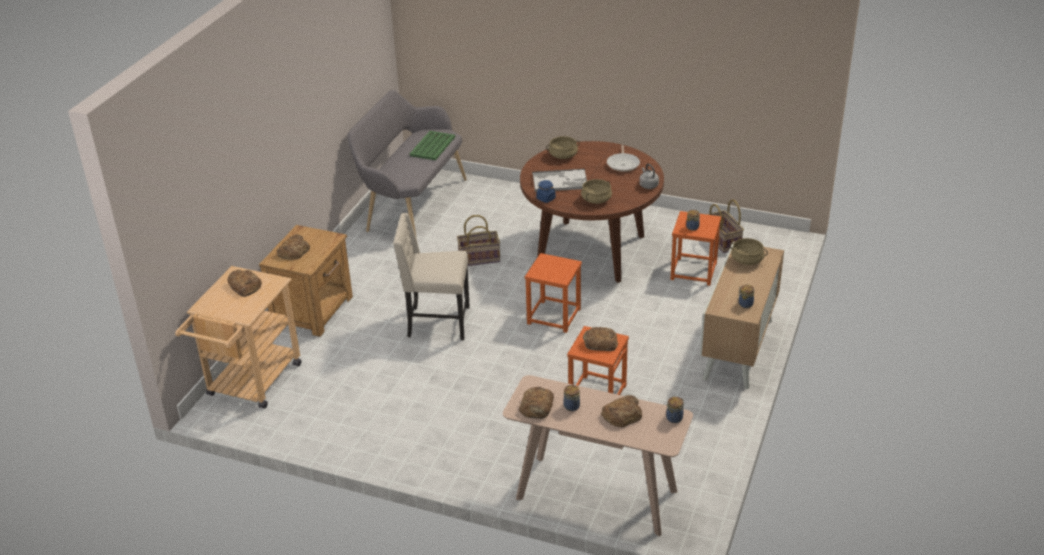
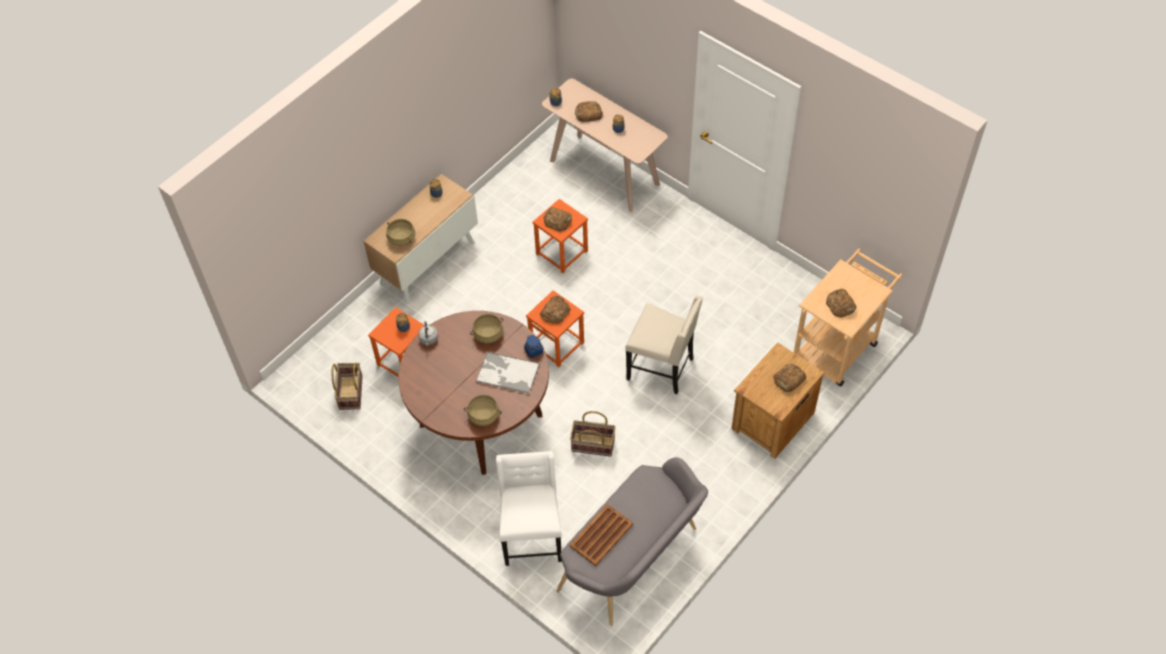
camera: 160 degrees left, 20 degrees up
green tray [410,131,455,160] -> brown tray [570,504,633,566]
bread [519,387,554,419] -> bread moved to [540,296,570,324]
frying pan [607,145,640,172] -> none
none -> white chair [496,451,562,566]

